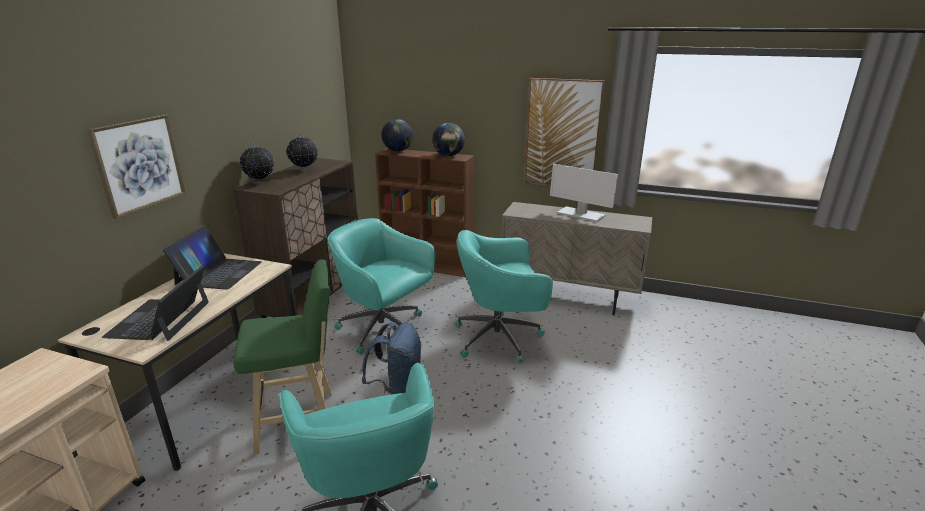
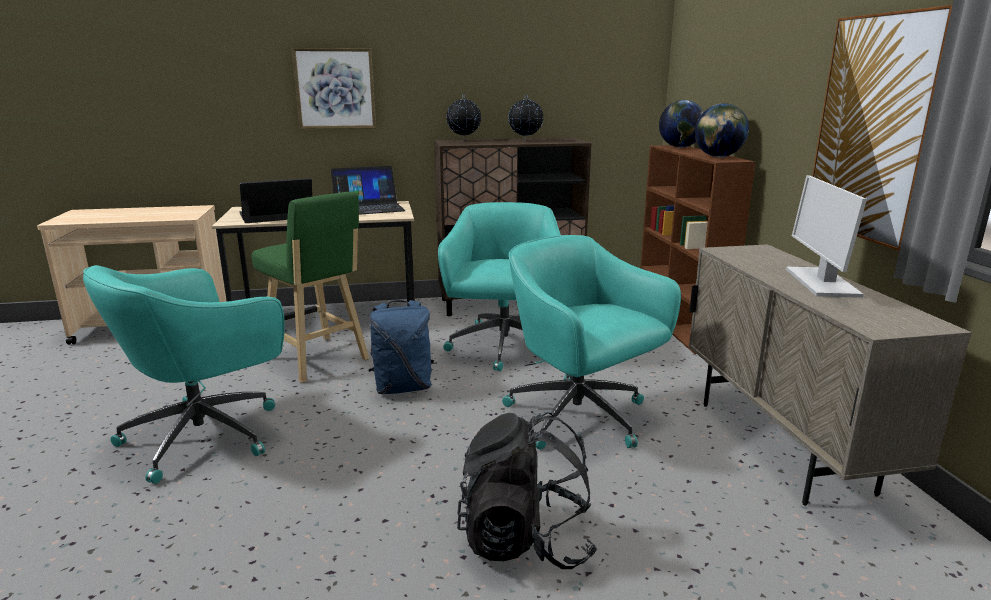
camera: 60 degrees right, 5 degrees down
none -> black backpack [457,412,597,569]

